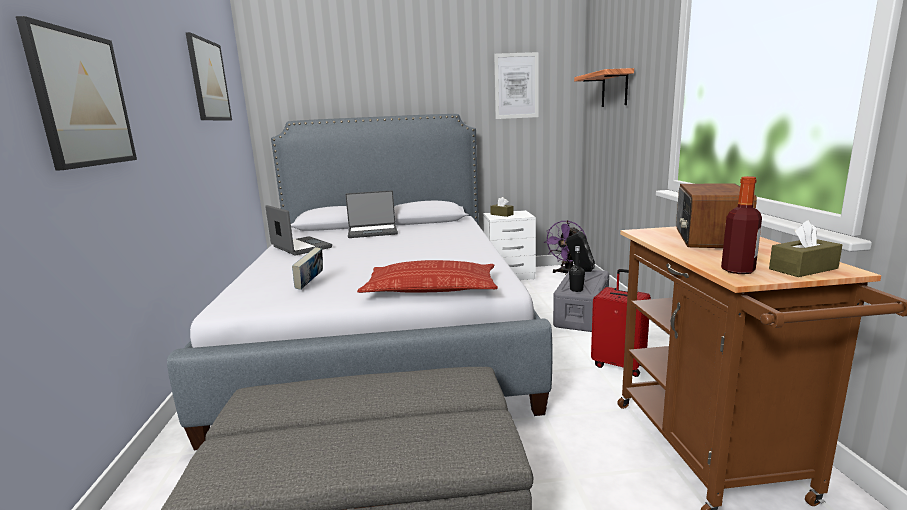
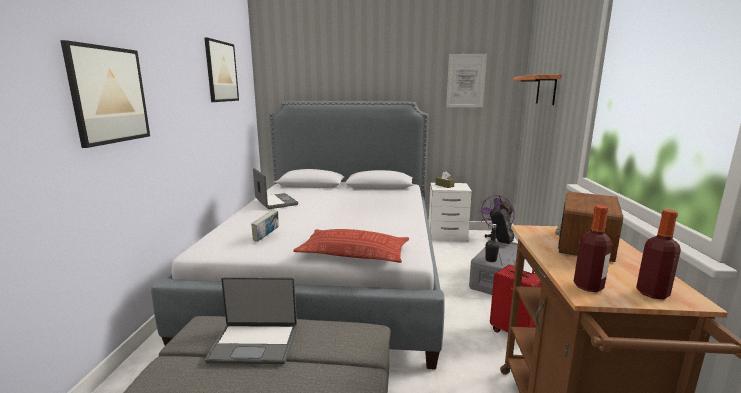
camera: 10 degrees right, 0 degrees up
laptop [345,190,398,238] -> laptop moved to [205,277,297,364]
brown tissue box [769,220,842,277] -> bottle [636,209,681,299]

